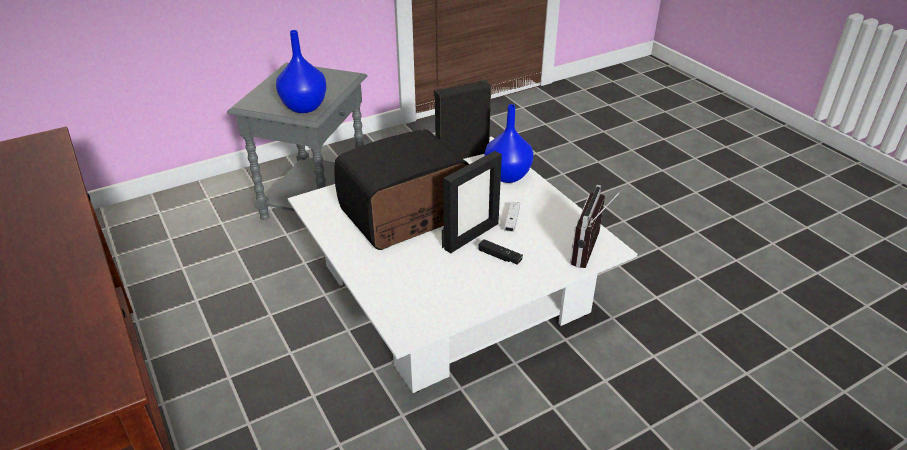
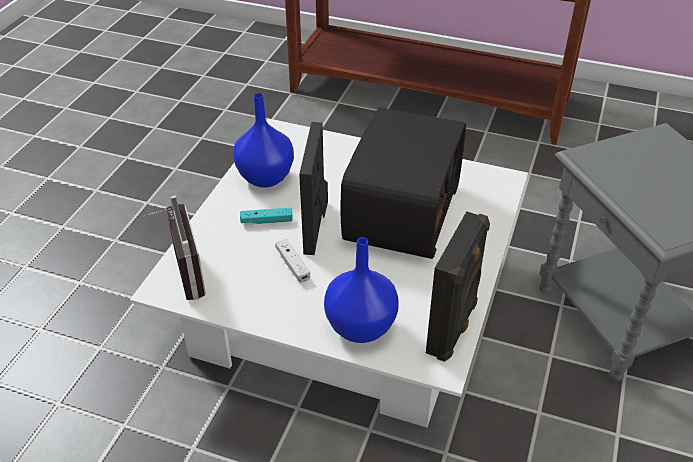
camera: 140 degrees right, 5 degrees up
blue vase [276,30,327,113] -> blue vase moved to [233,93,294,188]
black game controller [478,239,523,265] -> turquoise game controller [240,208,293,224]

